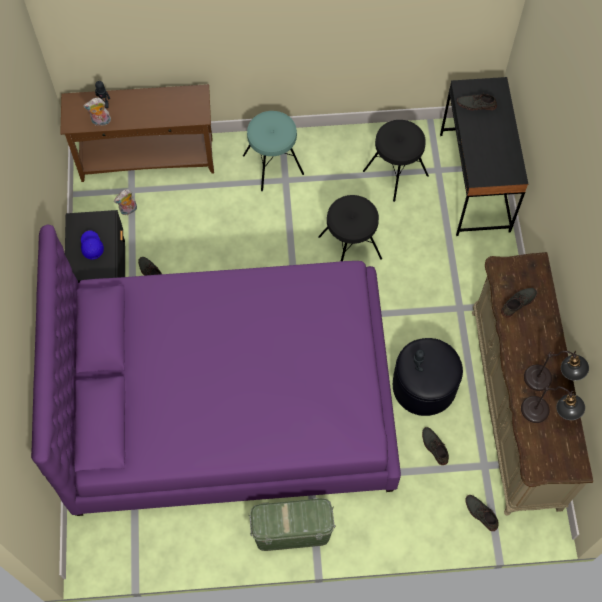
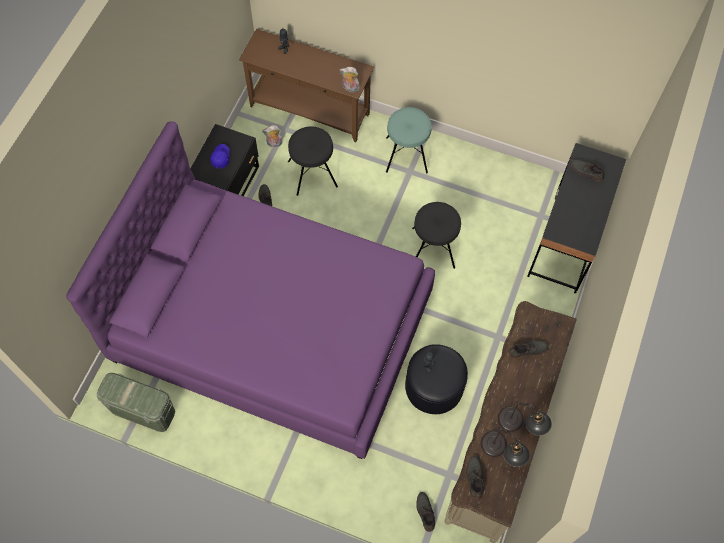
camera: 25 degrees right, 0 degrees up
plush toy [83,98,111,126] -> plush toy moved to [340,67,359,94]
green storage box [249,498,336,551] -> green storage box moved to [97,373,175,432]
black stool [363,120,429,202] -> black stool moved to [288,126,338,196]
grey shoe [422,427,449,465] -> grey shoe moved to [466,455,484,500]

